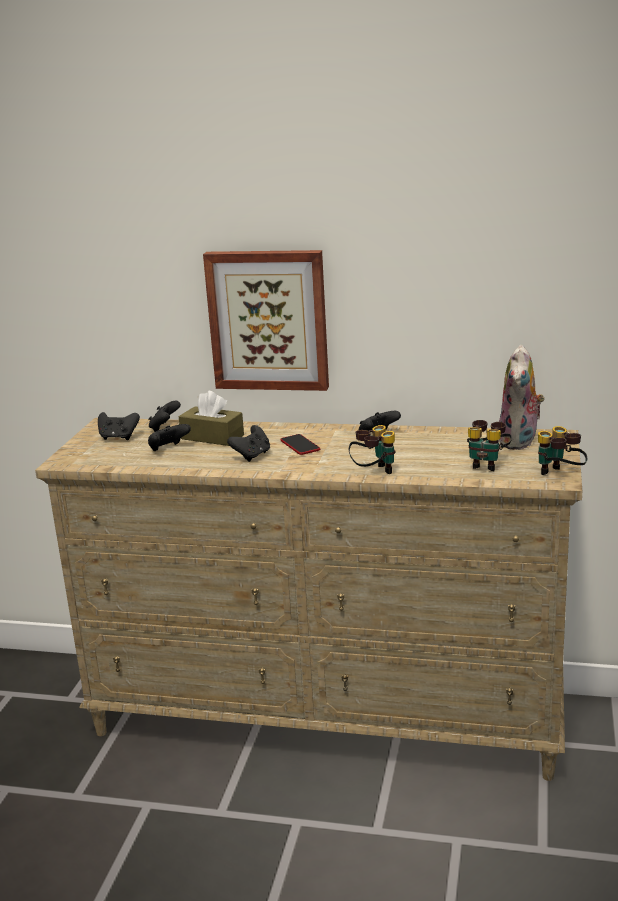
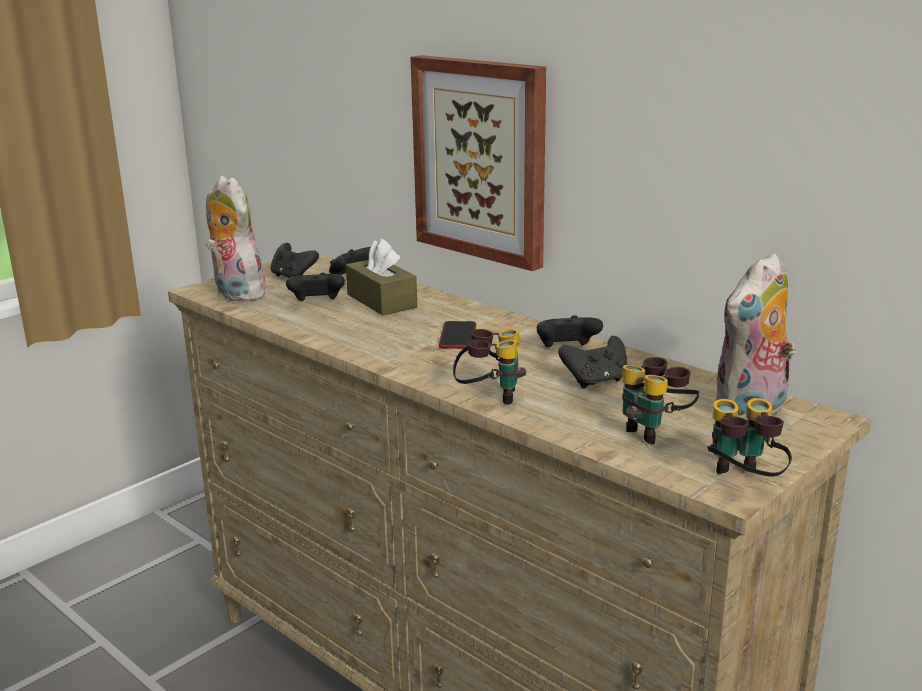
camera: 30 degrees right, 0 degrees up
black game controller [227,425,270,462] -> black game controller moved to [558,336,627,389]
none -> plush toy [206,175,266,302]

